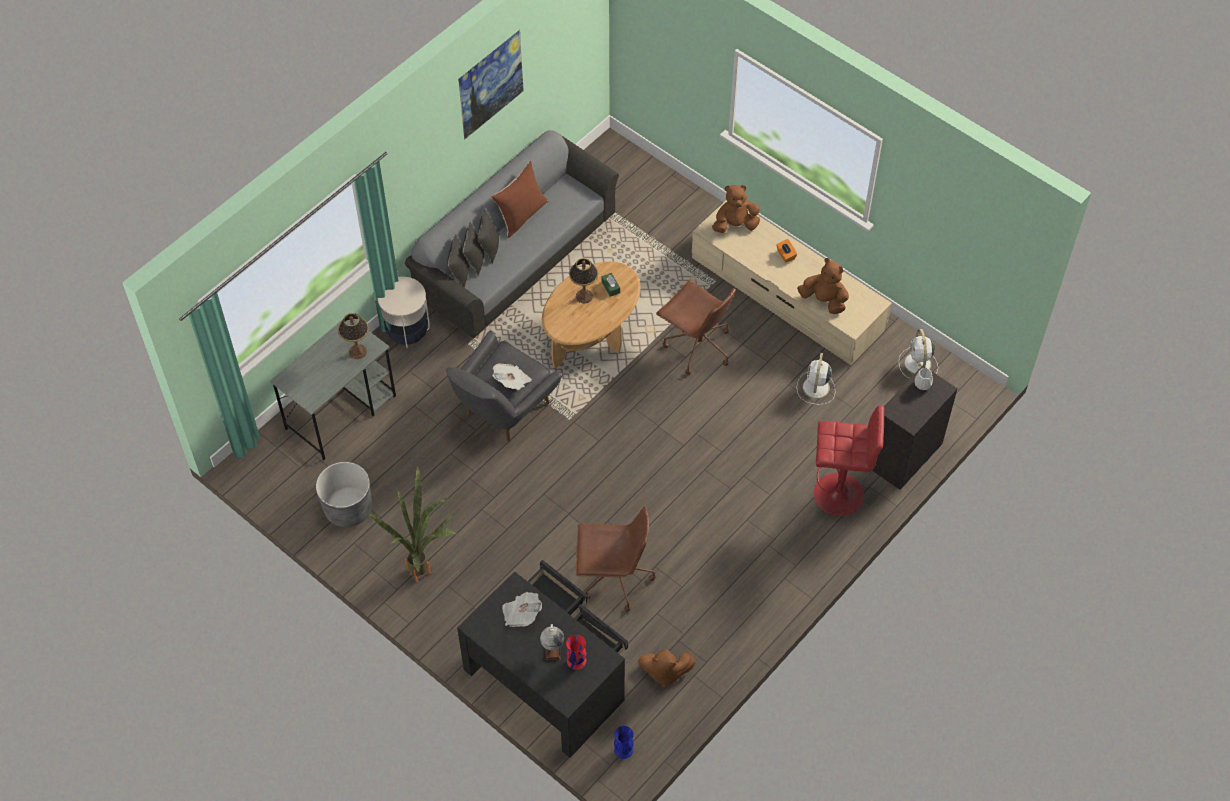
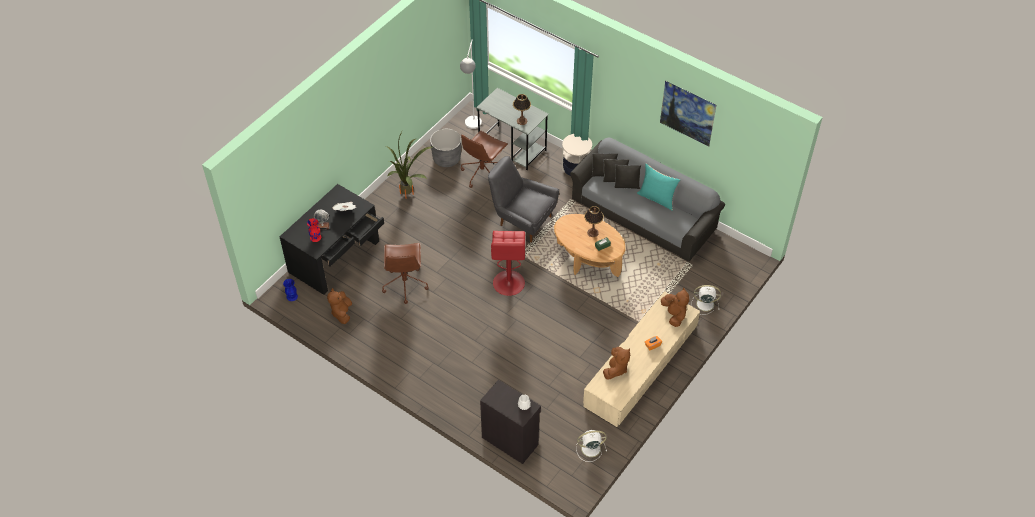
camera: 85 degrees right, 5 degrees down
brown pillow [491,161,548,238] -> turquoise pillow [637,164,680,211]
newspaper [492,363,532,390] -> none
brown office chair [656,281,736,375] -> brown office chair moved to [461,131,508,188]
white fan [797,353,836,405] -> white fan moved to [692,285,721,315]
red stool [814,405,884,516] -> red stool moved to [491,231,525,296]
none -> white floor lamp [460,39,482,129]

